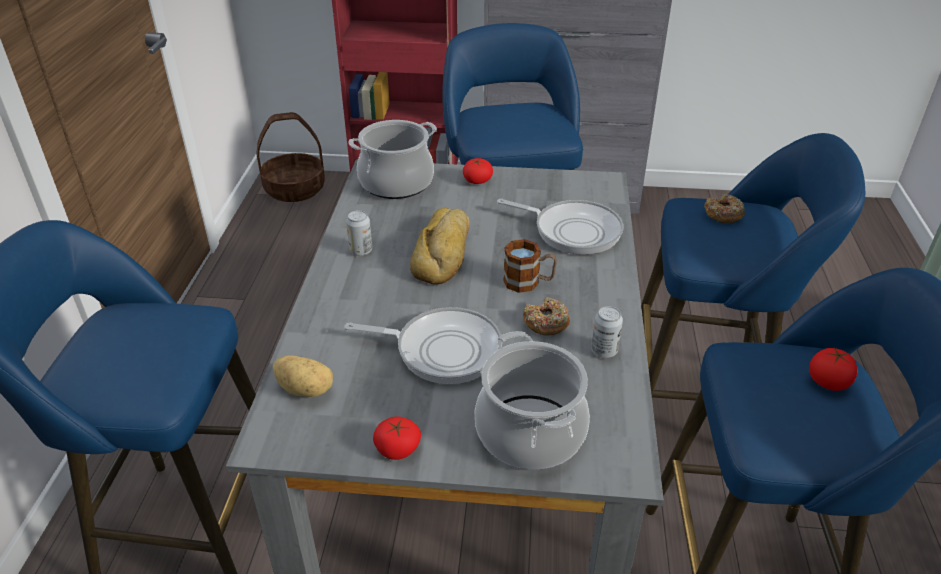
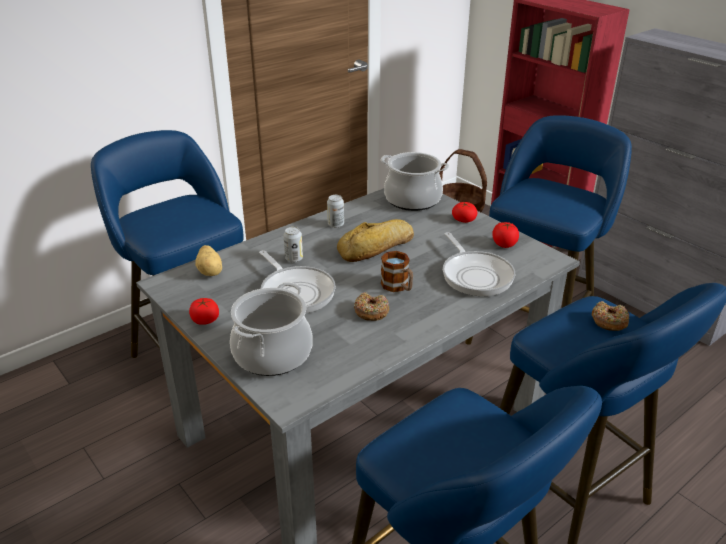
camera: 45 degrees right, 5 degrees down
can [591,306,623,358] -> can moved to [284,227,303,263]
tomato [809,348,858,391] -> tomato moved to [492,222,519,248]

